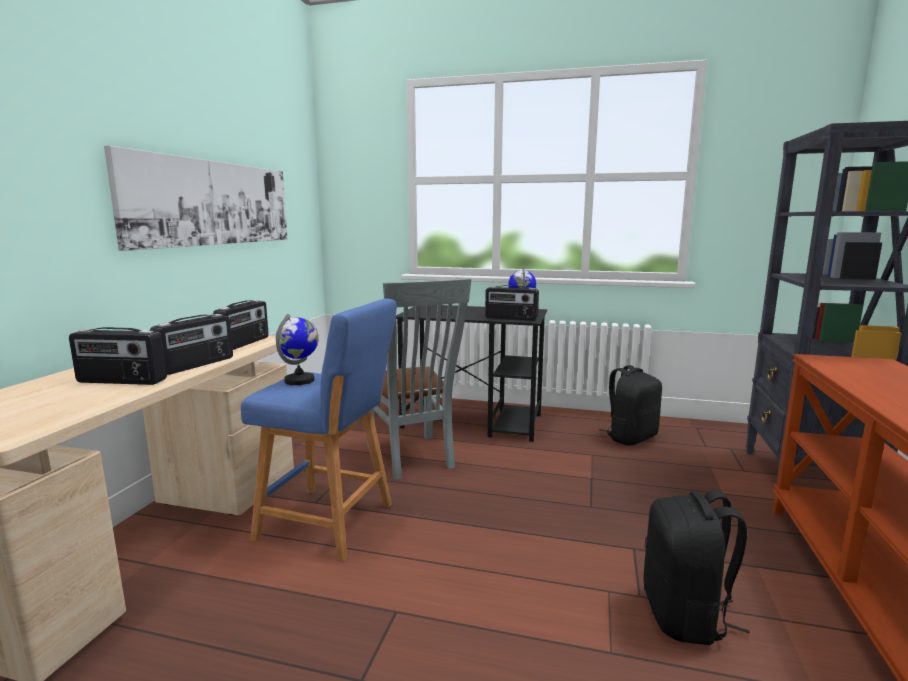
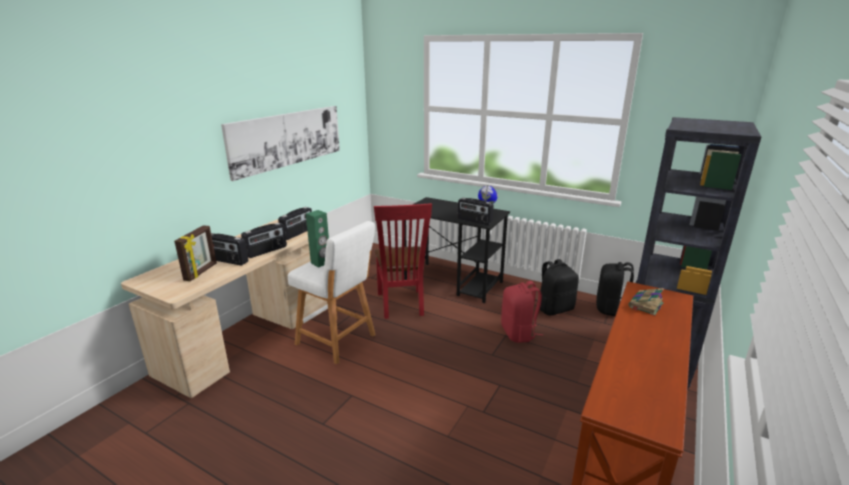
camera: 15 degrees right, 10 degrees up
blue stool [241,299,397,561] -> white stool [288,221,376,364]
globe [276,314,319,385] -> green speaker [306,210,329,267]
grey chair [367,278,471,480] -> red chair [374,203,432,319]
black backpack [643,490,750,645] -> black backpack moved to [596,262,634,316]
none -> picture frame [174,225,217,281]
none -> red backpack [501,281,543,343]
none -> book [629,288,664,315]

